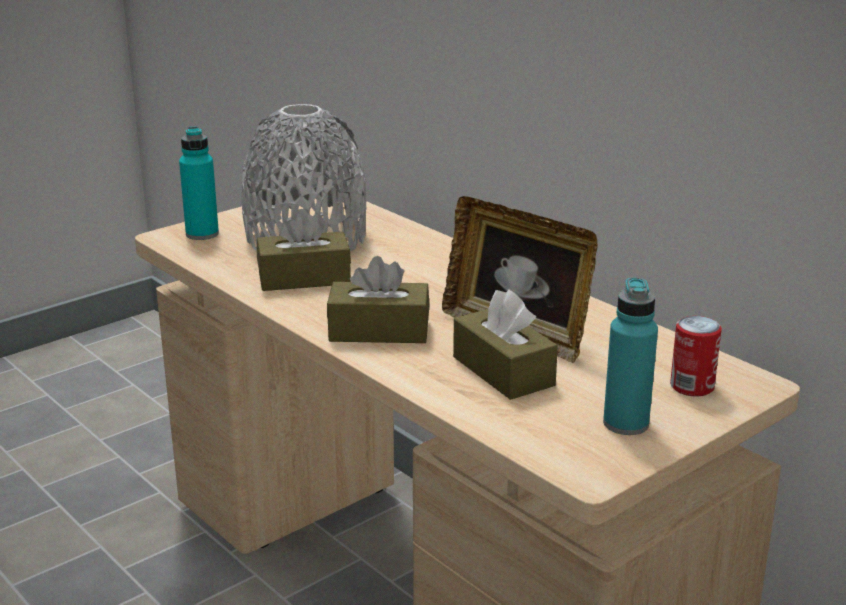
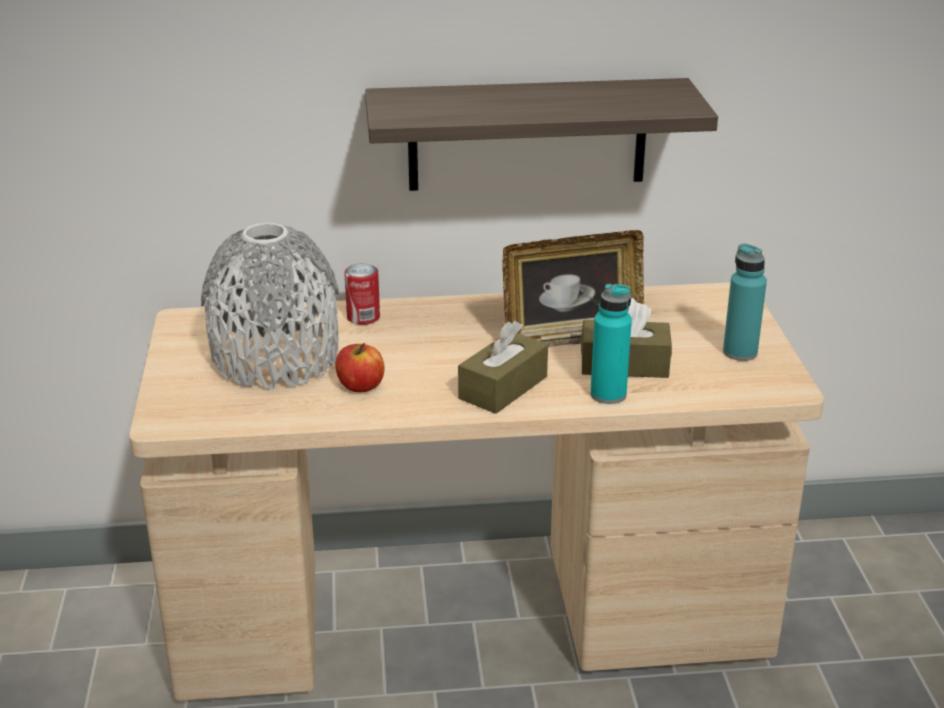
camera: 55 degrees left, 5 degrees up
turquoise bottle [179,127,219,240] -> turquoise bottle moved to [590,284,632,404]
brown tissue box [257,209,351,291] -> apple [335,343,384,392]
can [670,316,722,396] -> can moved to [344,264,380,325]
none -> shelf [365,78,718,191]

